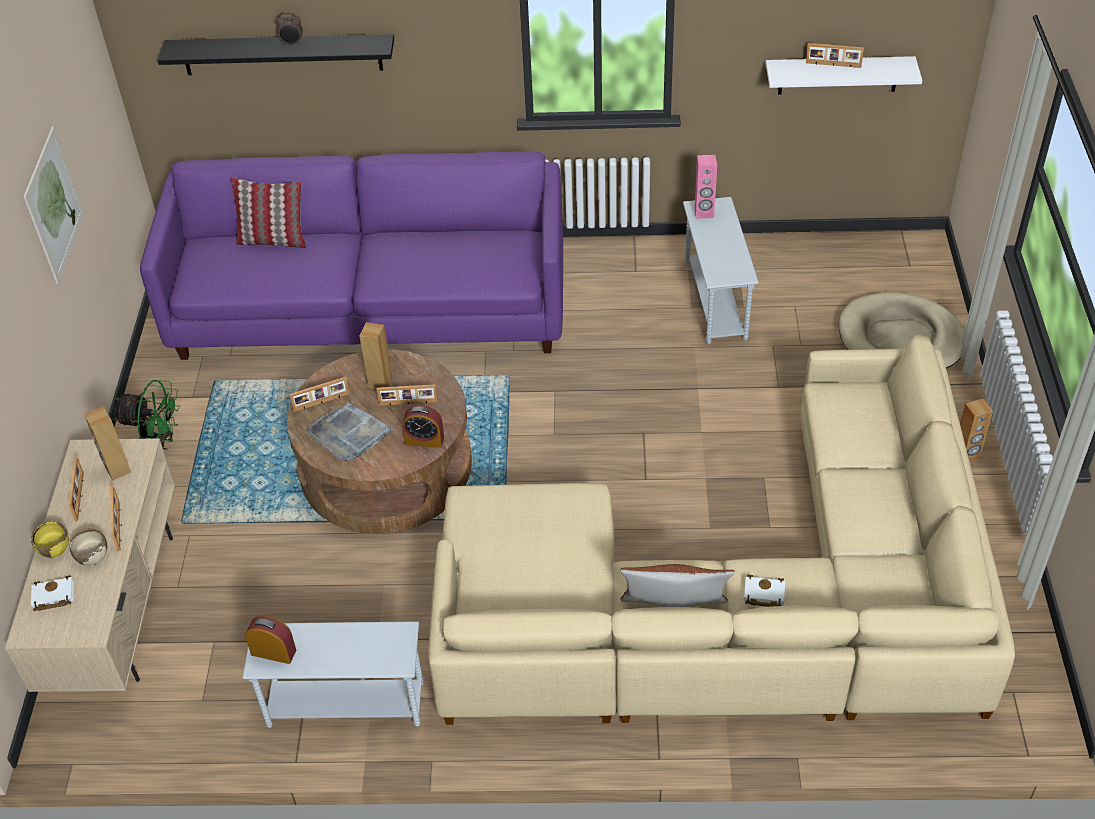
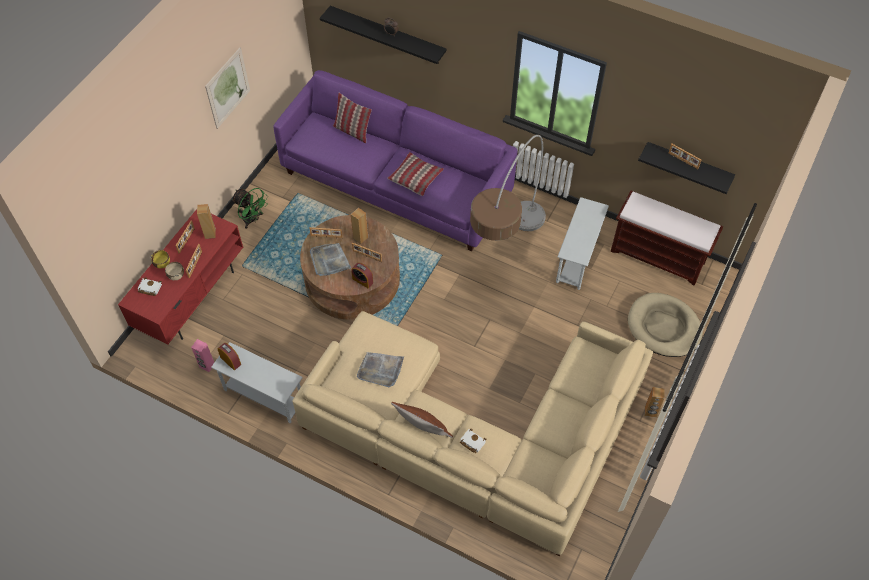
camera: 25 degrees right, 10 degrees up
beige tv stand [5,438,176,692] -> red tv stand [118,209,243,345]
pink speaker [695,155,717,219] -> pink speaker moved to [191,339,214,372]
white shelf [766,56,922,95] -> black shelf [638,142,735,194]
none -> grey tray [357,352,404,387]
none -> pillow [387,152,444,196]
none -> floor lamp [470,135,546,241]
none -> brown bench [611,191,723,286]

